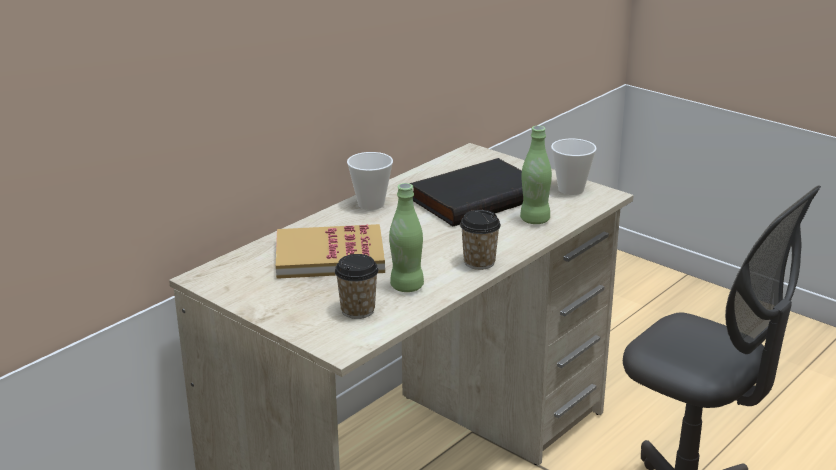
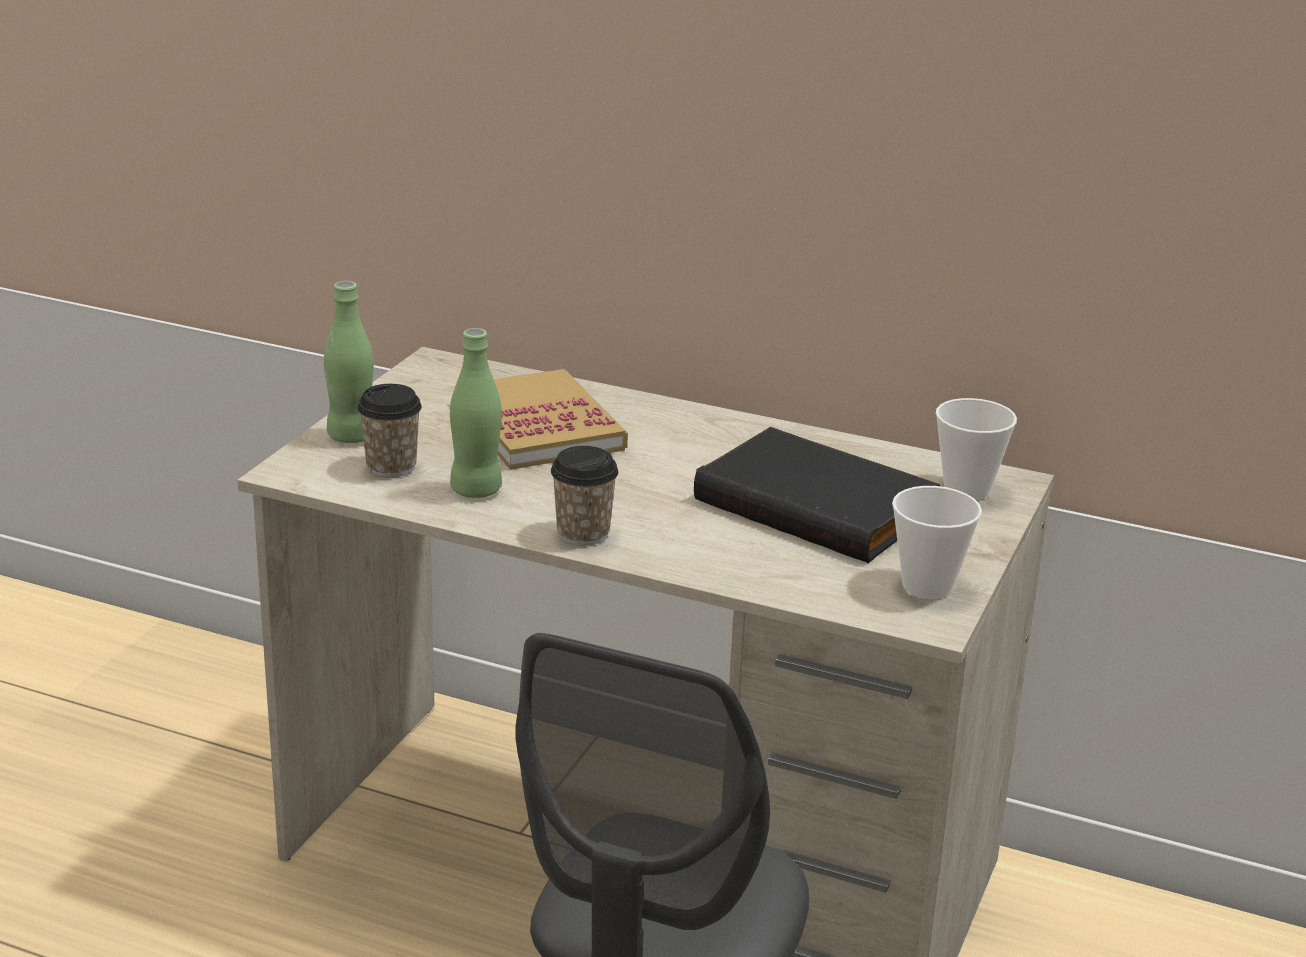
camera: 70 degrees right, 0 degrees up
cup [347,152,393,210] -> cup moved to [936,398,1017,500]
green bottle [520,126,552,224] -> green bottle moved to [324,281,374,443]

